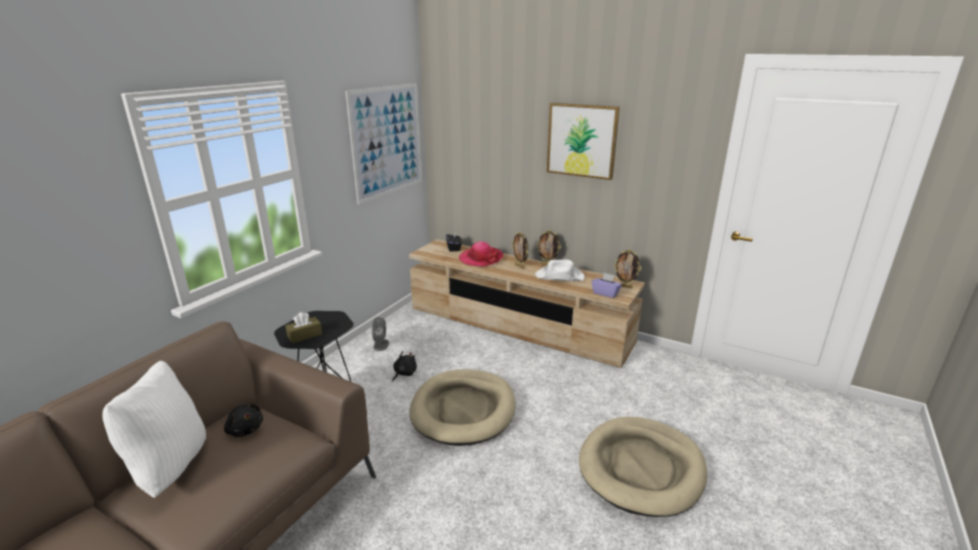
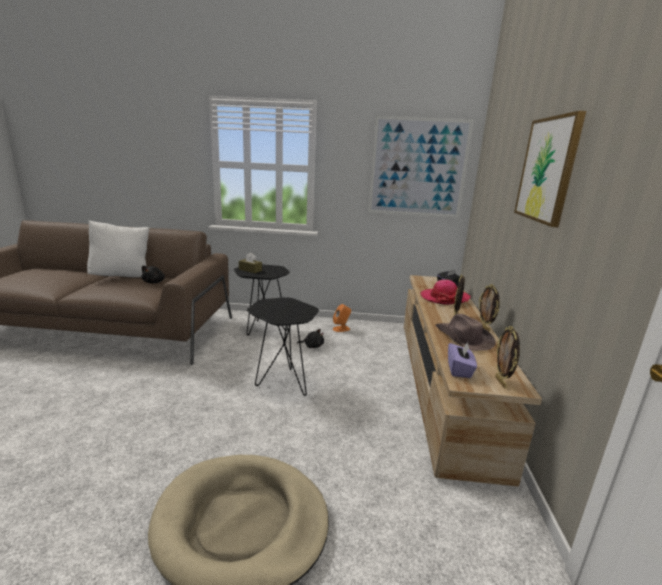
camera: 65 degrees right, 5 degrees down
grey speaker [372,317,389,351] -> orange speaker [333,304,351,332]
beige dog bed [409,370,516,446] -> black side table [247,297,319,396]
white hat [535,259,585,281] -> brown hat [435,314,496,351]

